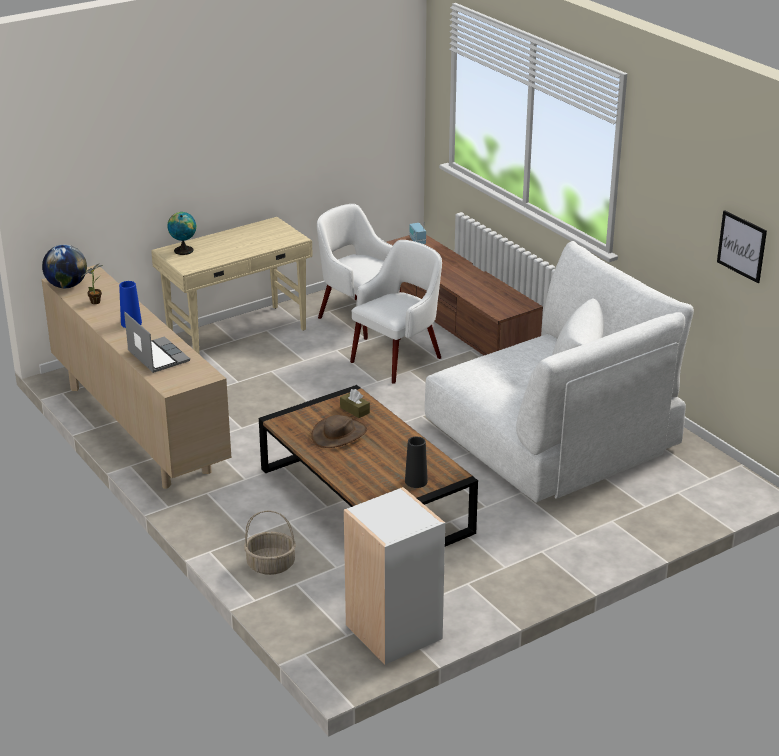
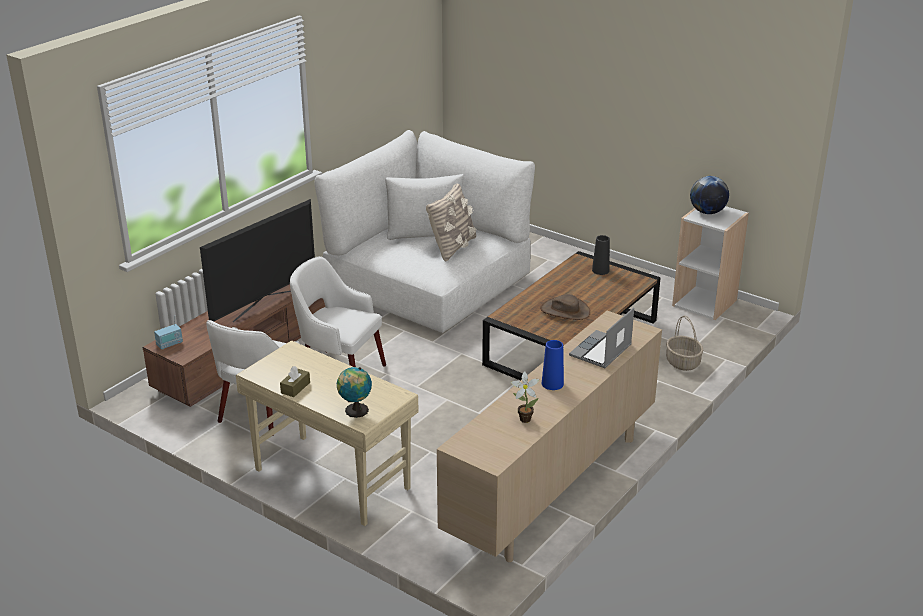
camera: 110 degrees left, 0 degrees up
globe [42,245,87,288] -> globe moved to [690,176,729,214]
brown tissue box [340,389,370,418] -> brown tissue box moved to [280,366,310,397]
picture [717,210,767,283] -> none
none -> television [200,199,315,323]
none -> beige pillow [426,184,477,261]

